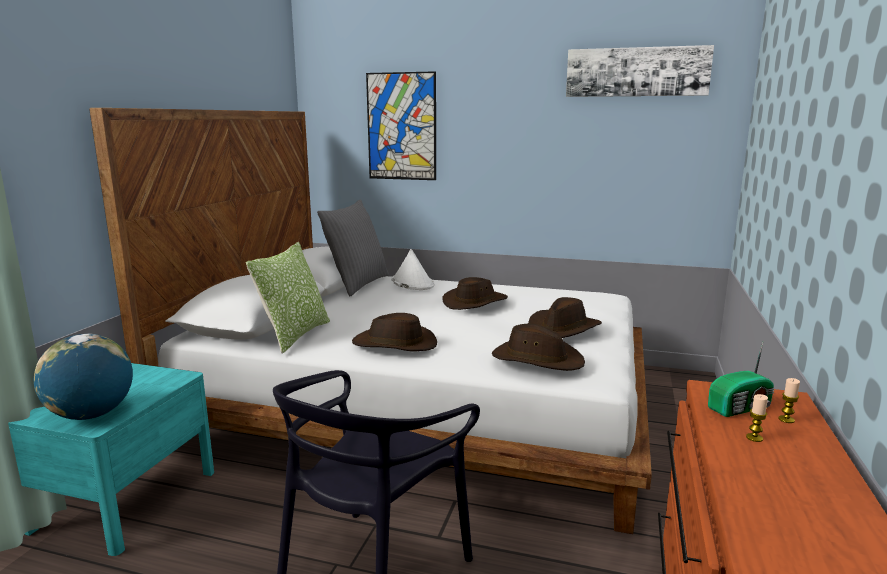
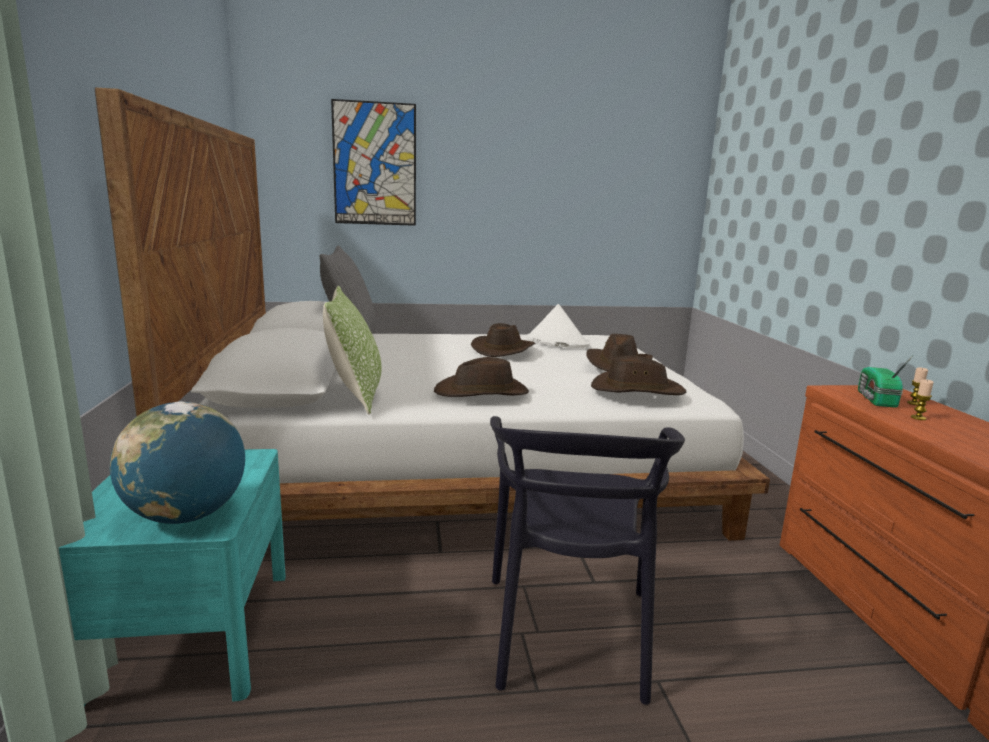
camera: 25 degrees left, 0 degrees up
white hat [391,249,435,290] -> white hat moved to [526,304,590,348]
picture [566,45,714,97] -> none
radio [708,342,775,417] -> radio turned 150 degrees clockwise [858,356,913,408]

